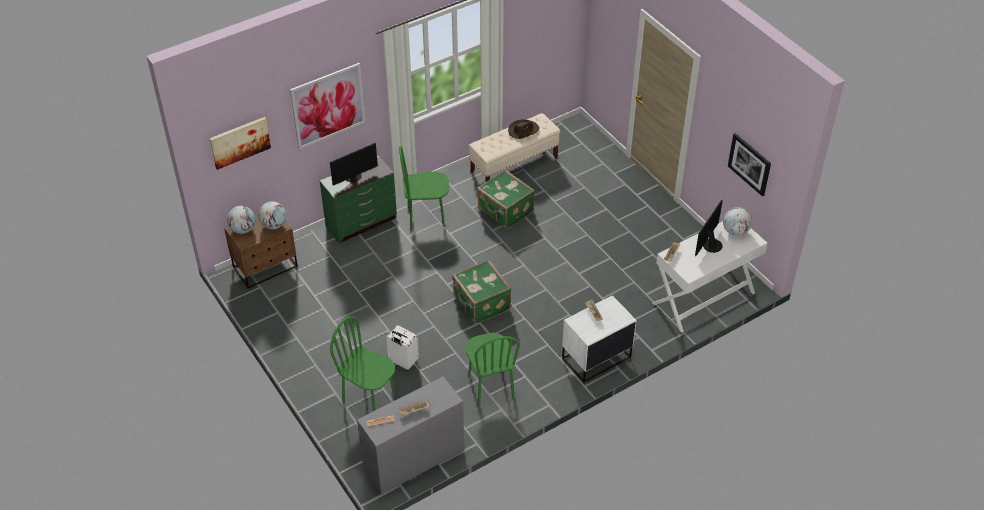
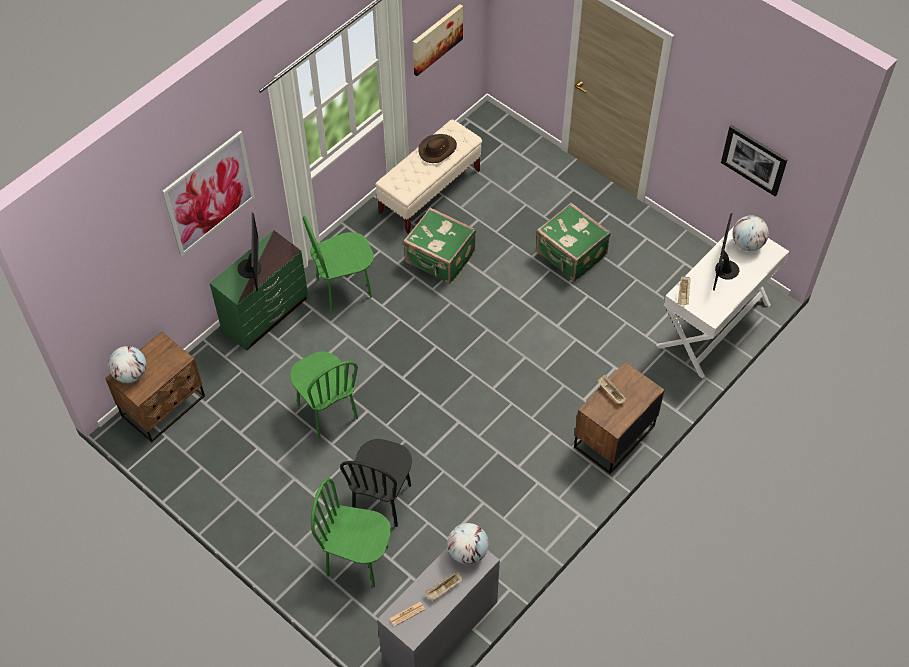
camera: 15 degrees left, 10 degrees up
picture [209,117,271,170] -> picture moved to [413,4,463,76]
globe [258,201,286,229] -> globe moved to [448,523,489,565]
monitor [330,143,378,185] -> monitor turned 45 degrees counterclockwise [237,213,261,292]
white suitcase [386,325,419,371] -> black chair [340,439,412,527]
green suitcase [452,260,511,324] -> green suitcase moved to [536,203,611,282]
green chair [466,333,520,405] -> green chair moved to [290,351,358,439]
white nightstand [562,295,636,383] -> brown nightstand [574,362,665,474]

